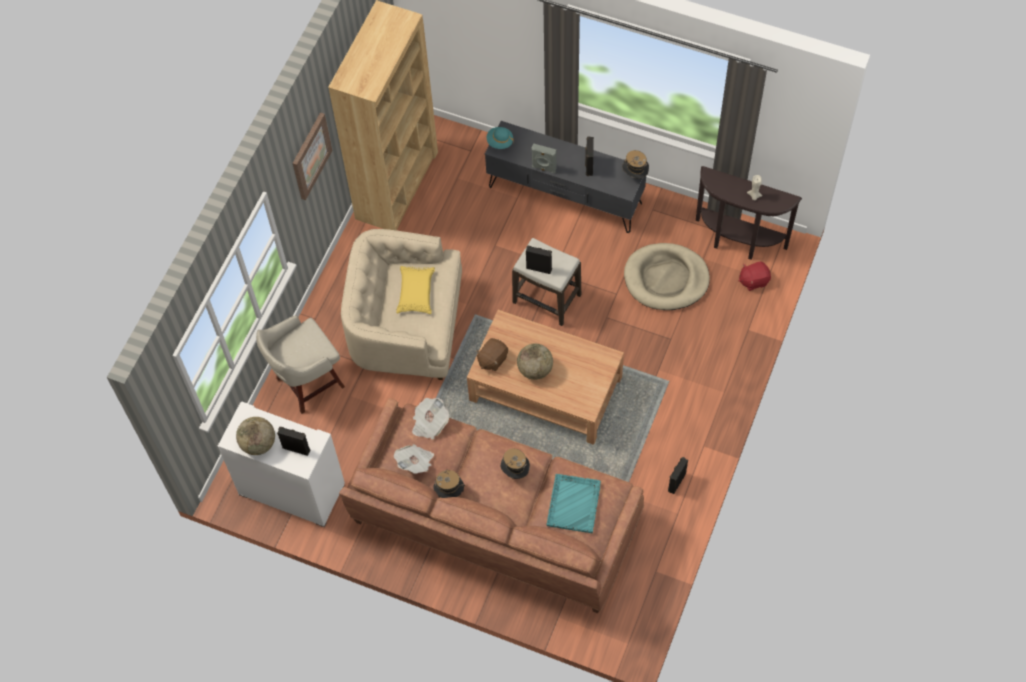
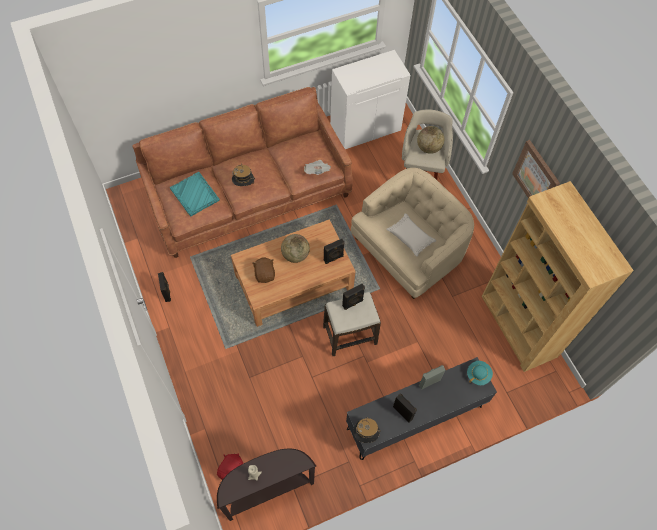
camera: 130 degrees right, 0 degrees up
globe [236,417,275,455] -> globe moved to [417,126,444,154]
black speaker [277,427,311,456] -> black speaker moved to [324,239,345,264]
newspaper [394,444,434,474] -> none
yellow pillow [396,266,435,314] -> white pillow [386,213,436,257]
hat [433,468,465,498] -> none
brown plush toy [476,338,508,372] -> brown plush toy moved to [252,257,275,283]
beige dog bed [624,243,710,310] -> none

